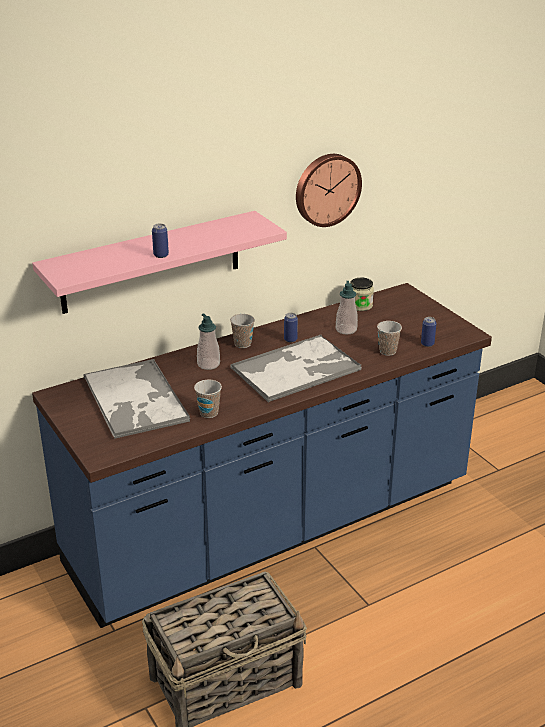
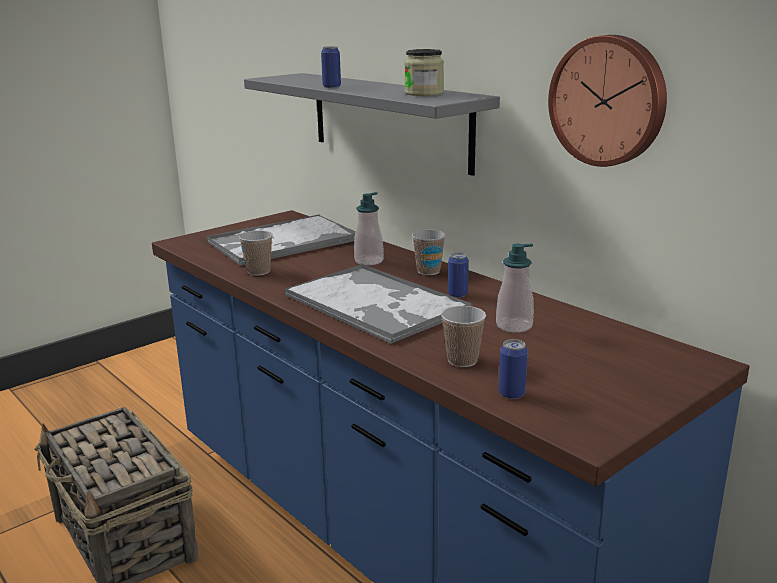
camera: 80 degrees right, 10 degrees down
pink shelf [32,211,287,314] -> grey shelf [244,73,500,176]
jar [350,278,374,311] -> jar moved to [404,49,444,96]

